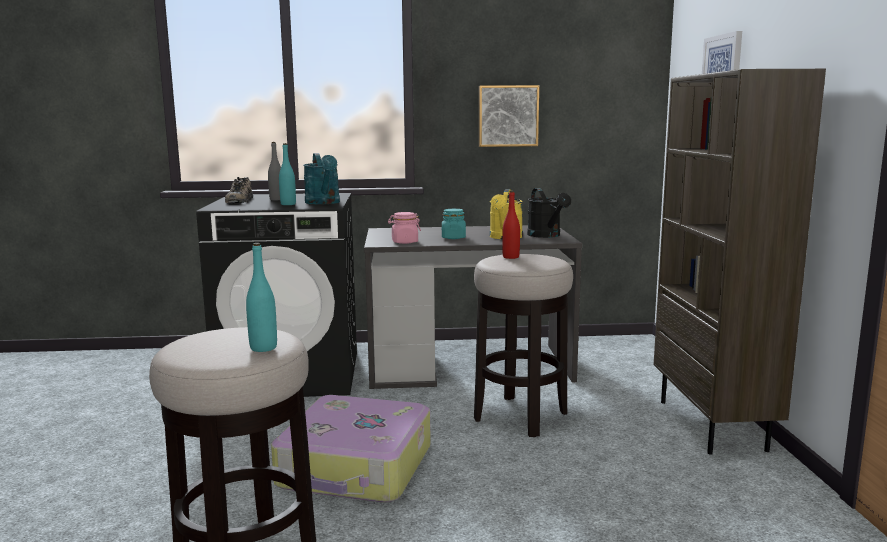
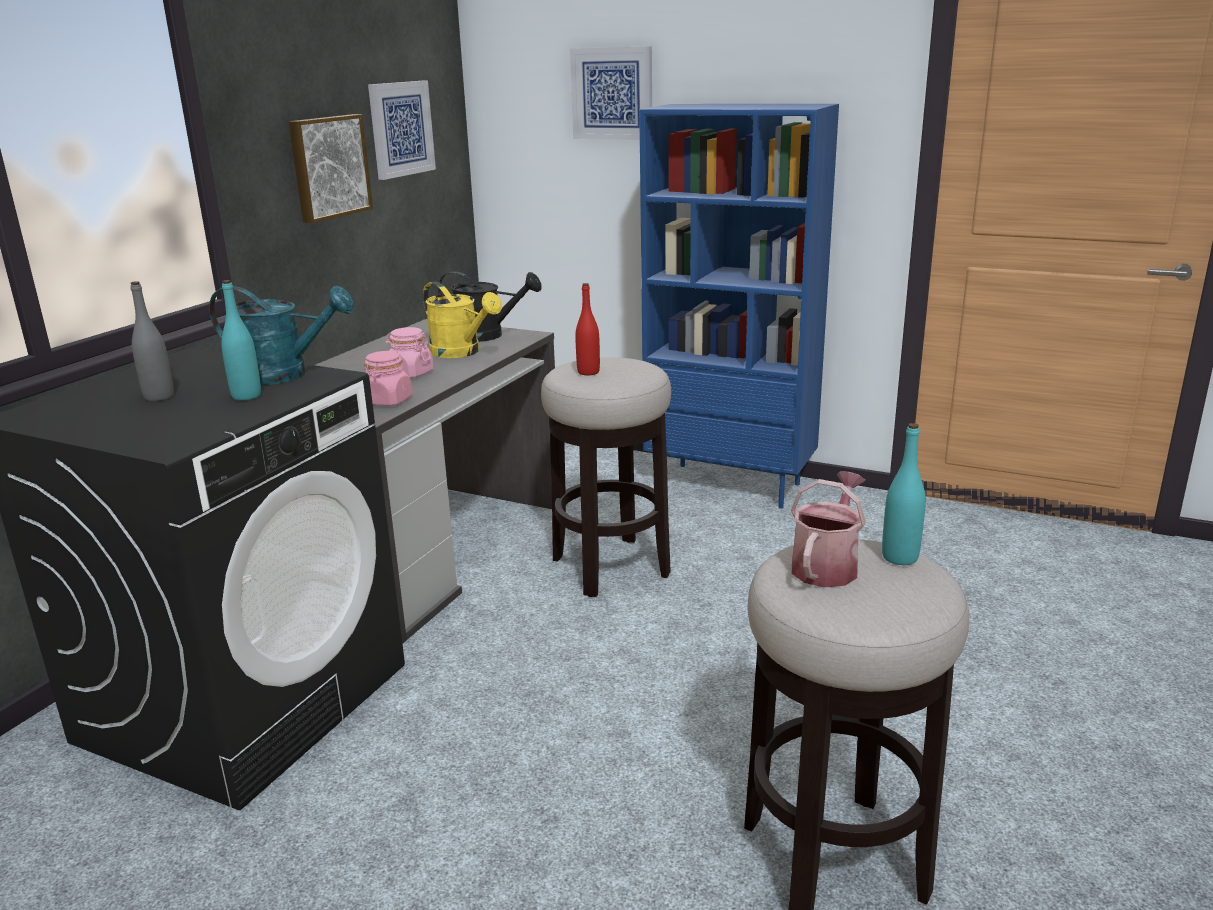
camera: 60 degrees left, 10 degrees up
shoe [225,177,253,203] -> none
suitcase [271,395,431,503] -> none
turquoise jar [442,209,466,239] -> pink jar [386,327,434,378]
brown bookcase [654,69,826,455] -> blue bookcase [639,104,839,509]
none -> picture [368,81,436,180]
none -> watering can [791,471,866,588]

